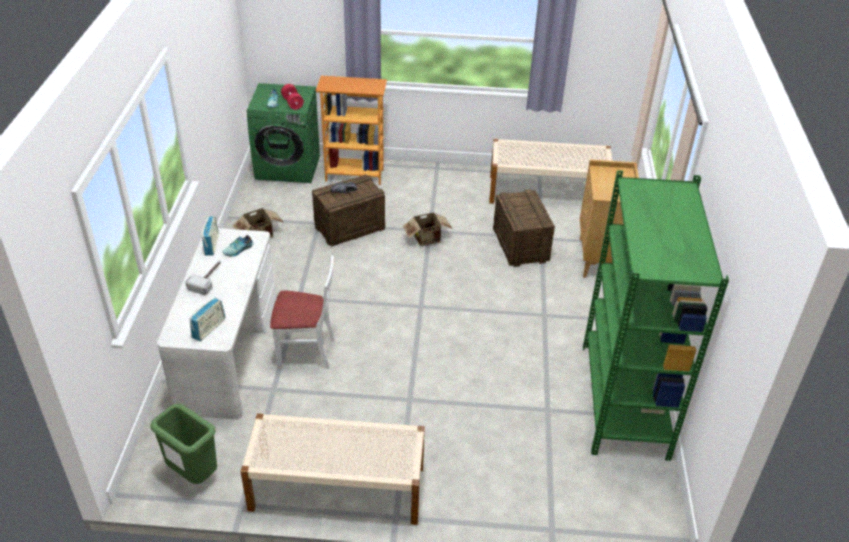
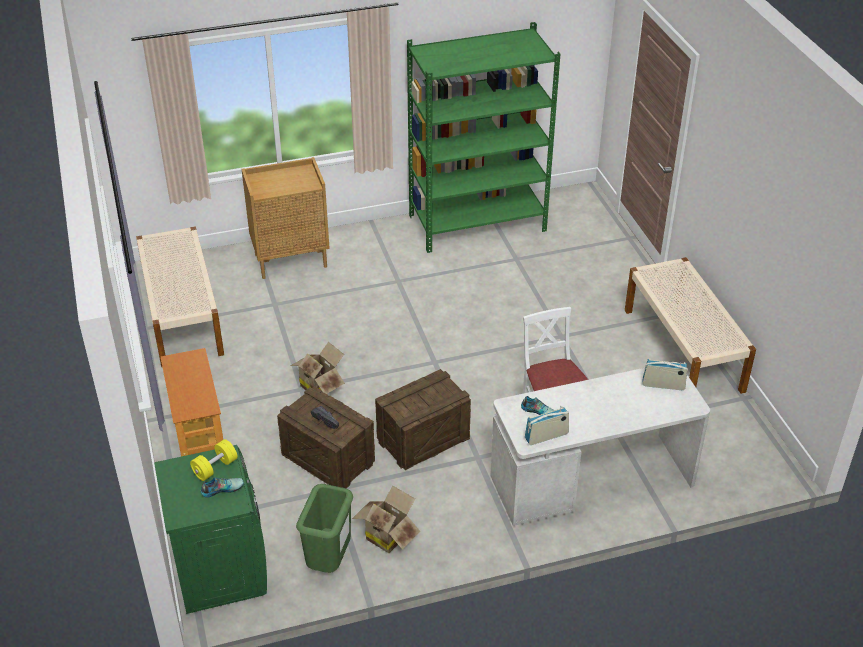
camera: 110 degrees left, 0 degrees up
green trash can [150,403,217,484] -> green trash can moved to [296,484,353,573]
hammer [185,261,221,295] -> none
red dumbbell [281,84,304,110] -> yellow dumbbell [190,439,238,481]
crate [493,189,555,267] -> crate moved to [375,369,471,470]

